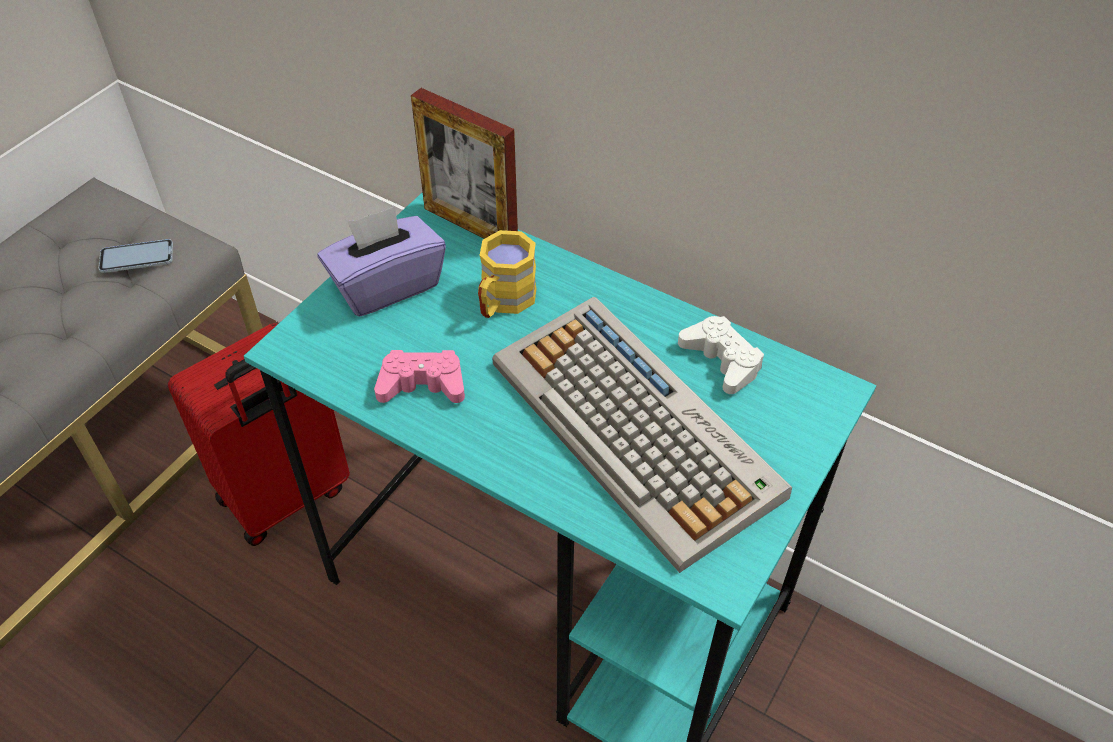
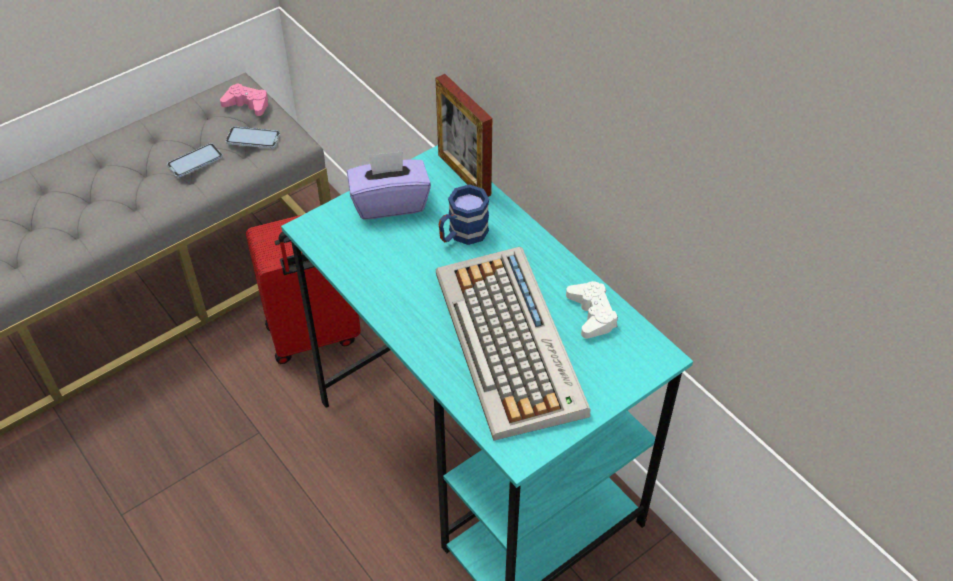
camera: 20 degrees right, 0 degrees up
pink game controller [374,350,465,403] -> pink game controller moved to [220,83,268,116]
yellow mug [478,230,537,318] -> blue mug [439,184,489,245]
none -> phone [167,143,223,178]

